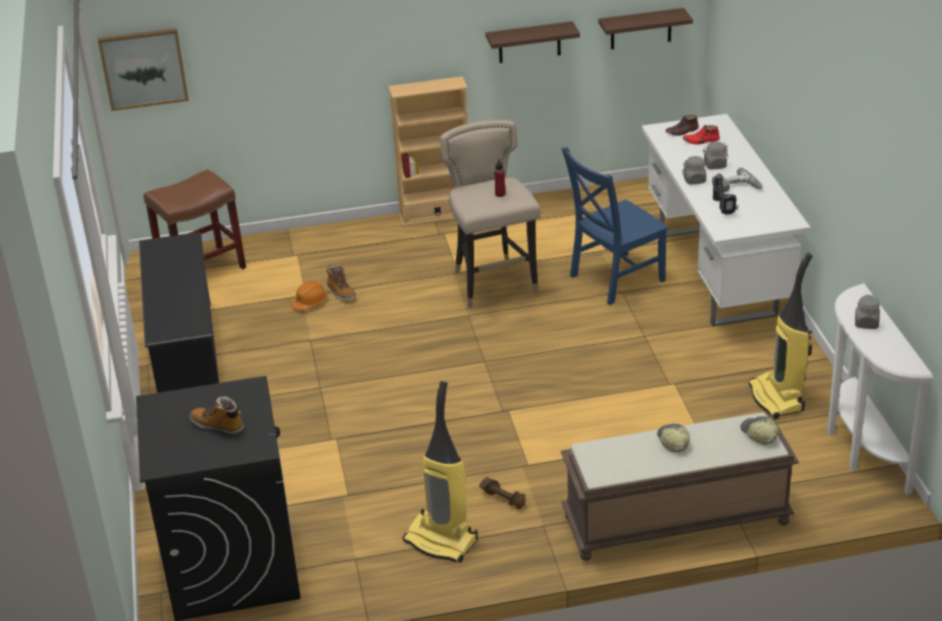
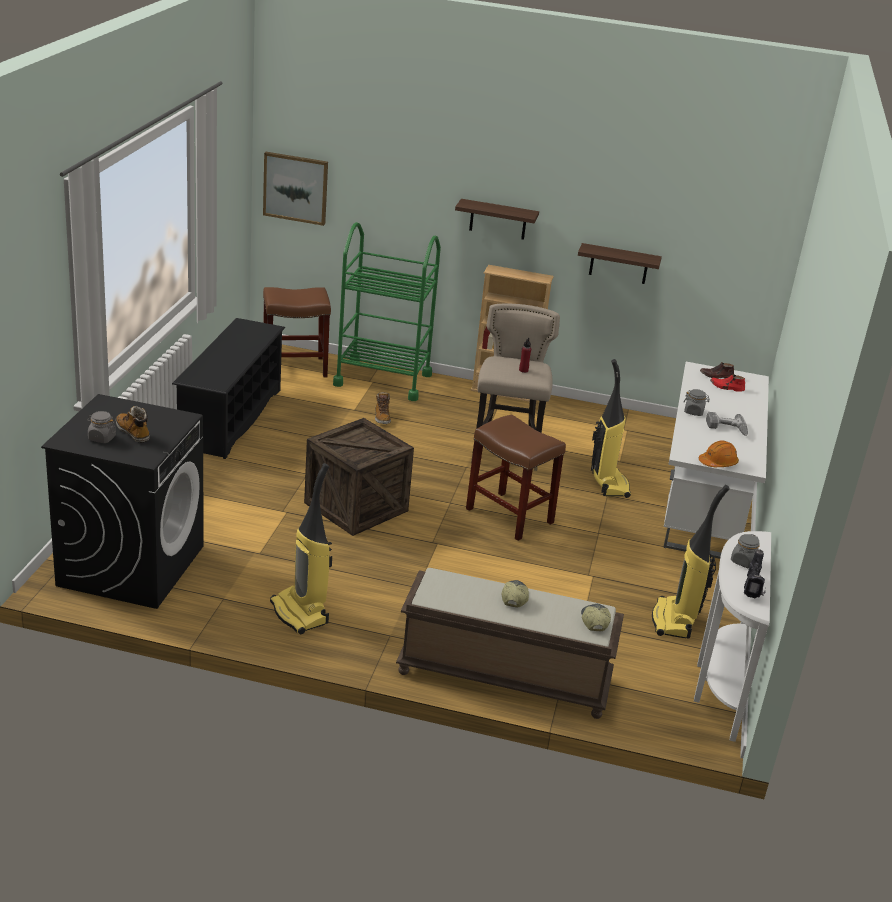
camera: 20 degrees right, 5 degrees down
orange hard hat [291,281,327,310] -> orange hard hat moved to [699,441,739,467]
brown dumbbell [479,477,526,509] -> none
blue chair [561,147,668,305] -> vacuum cleaner [591,359,631,498]
shelf [598,8,693,49] -> shelf moved to [455,199,539,240]
grey jar [703,141,728,169] -> grey jar moved to [87,411,116,443]
power drill [713,173,739,215] -> power drill moved to [744,549,766,598]
none -> crate [304,418,414,536]
none -> green cart [333,222,441,401]
none -> brown stool [466,414,566,541]

